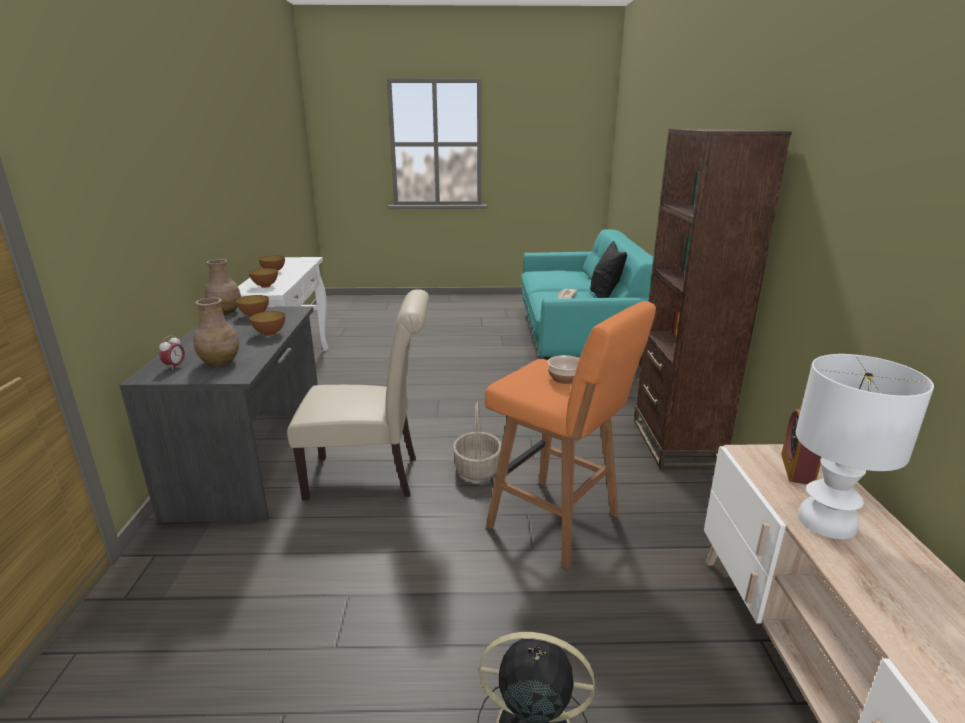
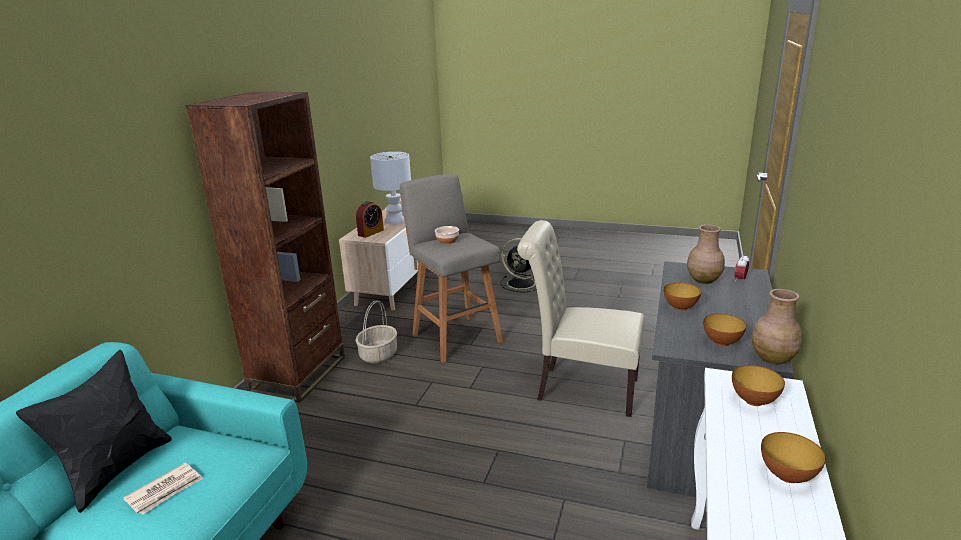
camera: 160 degrees left, 0 degrees up
basket [453,402,502,481] -> basket moved to [355,300,397,364]
orange stool [485,301,656,569] -> grey stool [400,173,503,363]

